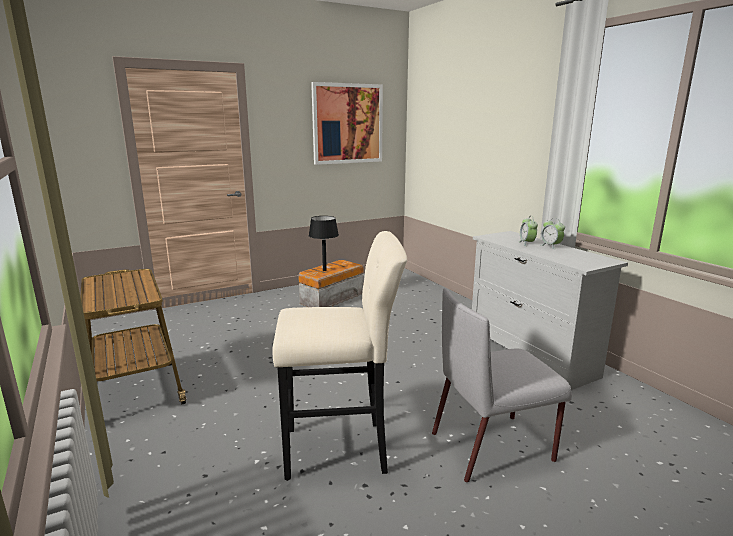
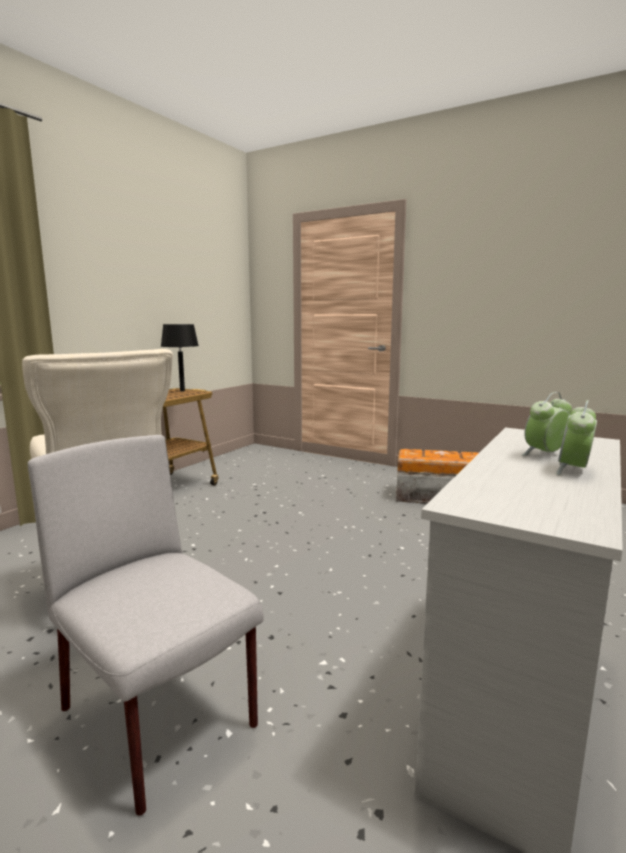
camera: 60 degrees right, 5 degrees down
black table lamp [309,216,339,271] -> black table lamp moved to [161,324,199,392]
picture [311,82,383,165] -> none

